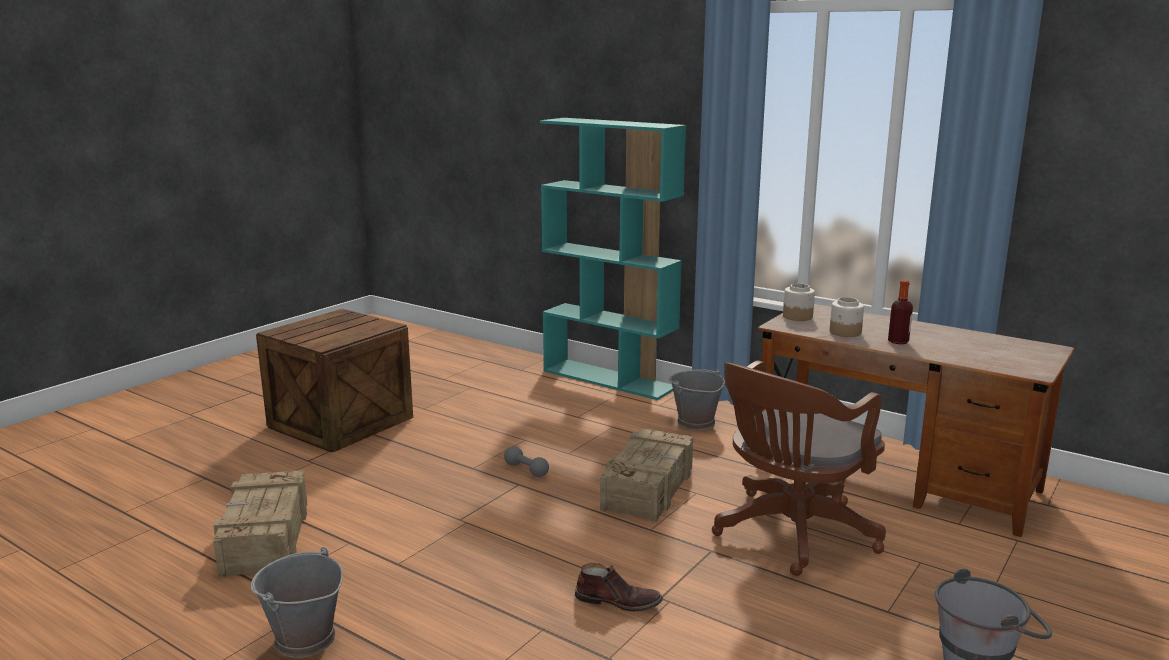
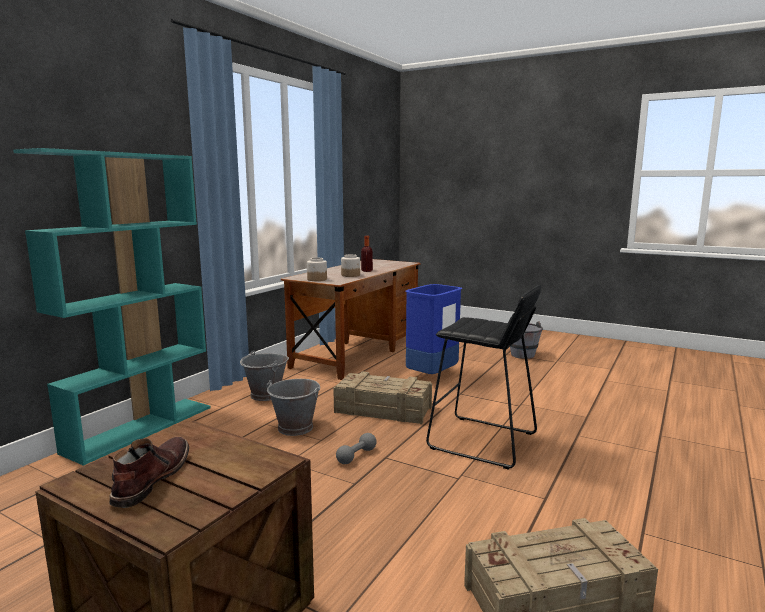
camera: 95 degrees left, 5 degrees down
grey bucket [250,547,343,658] -> grey bucket moved to [267,379,320,436]
brown boot [575,563,663,612] -> brown boot moved to [109,437,189,508]
brown office chair [712,360,886,576] -> blue trash can [406,284,462,374]
none -> black stool [426,285,541,470]

